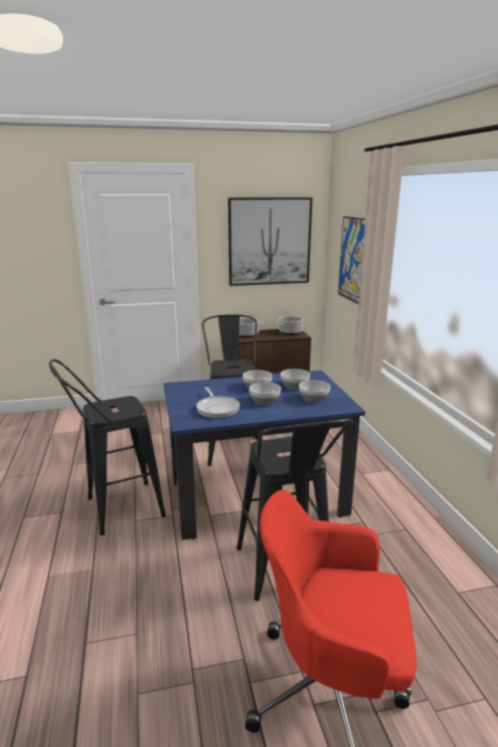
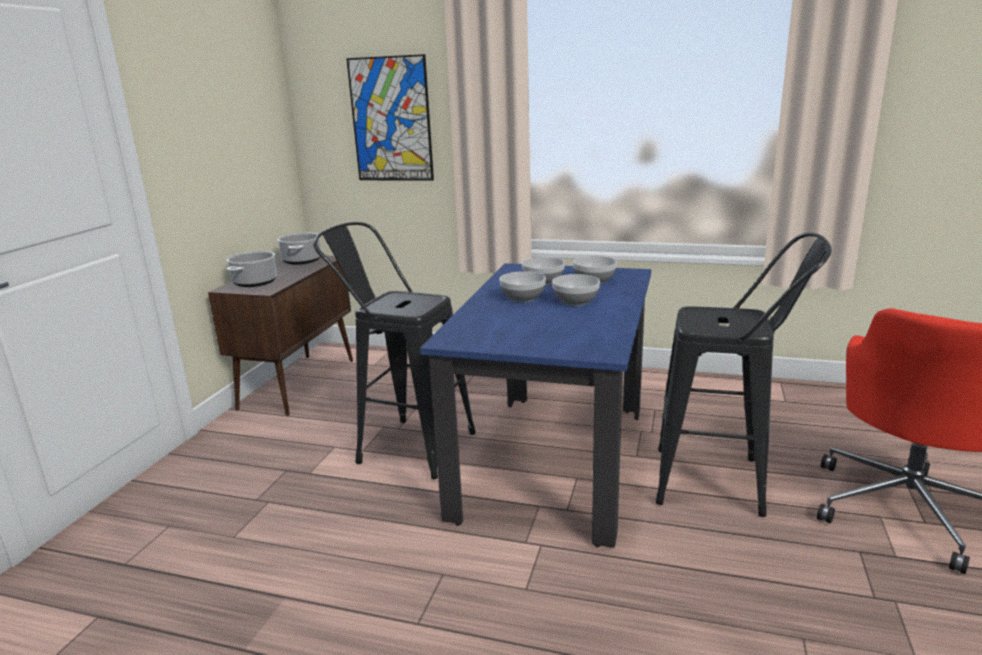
camera: 60 degrees left, 0 degrees up
black stool [49,359,166,535] -> none
frying pan [196,387,240,418] -> none
picture [228,197,312,286] -> none

